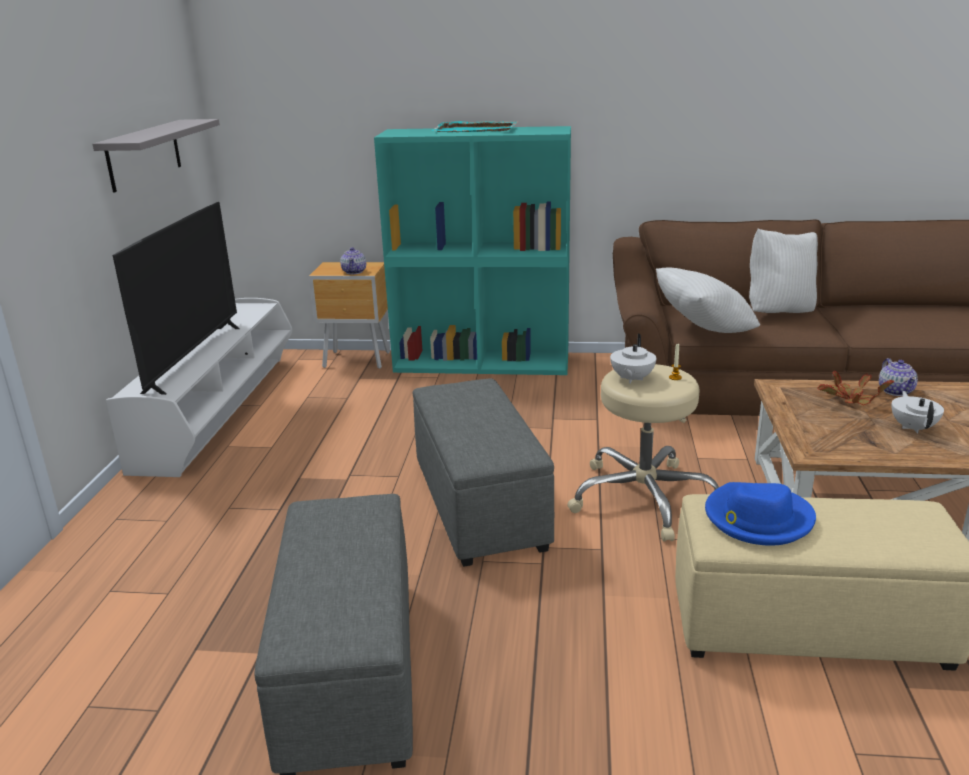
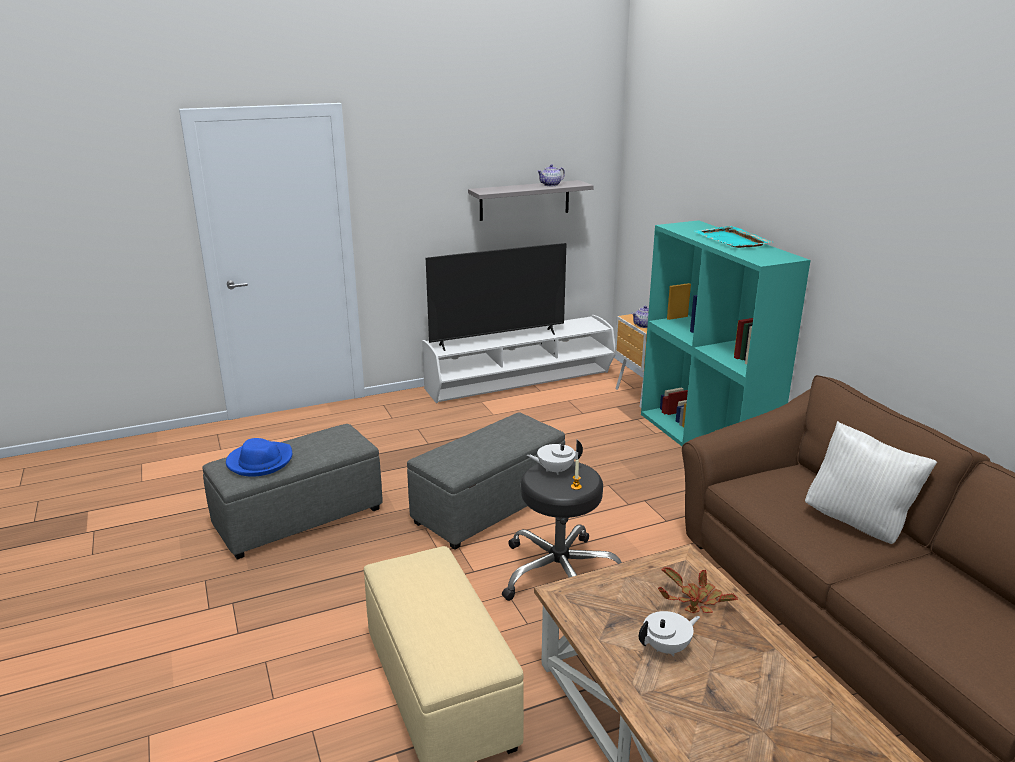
camera: 60 degrees right, 0 degrees up
beige stool [567,364,719,541] -> black stool [502,461,622,601]
white pillow [656,268,760,333] -> none
blue hat [705,482,816,546] -> blue hat moved to [226,438,292,477]
teapot [879,358,918,396] -> teapot moved to [537,164,565,186]

